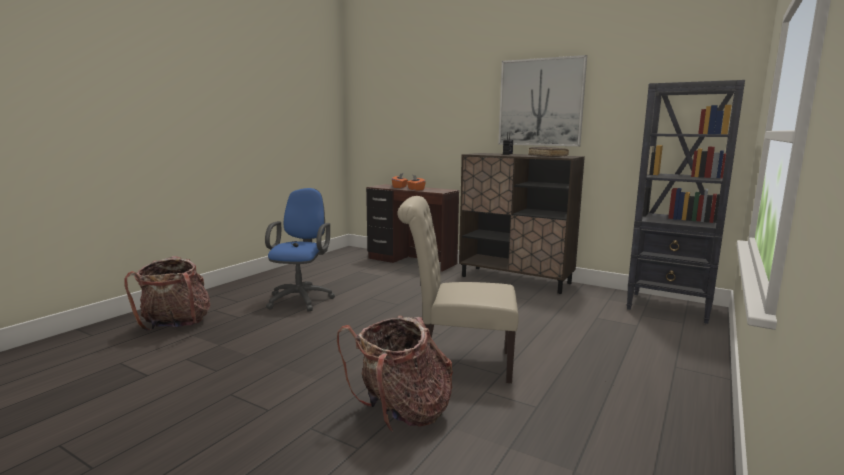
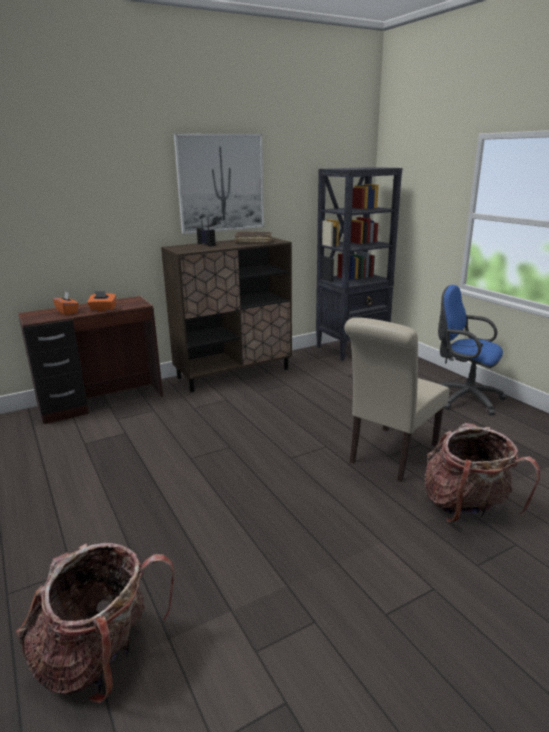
camera: 60 degrees left, 10 degrees up
blue office chair [265,188,335,312] -> blue office chair moved to [438,285,507,416]

